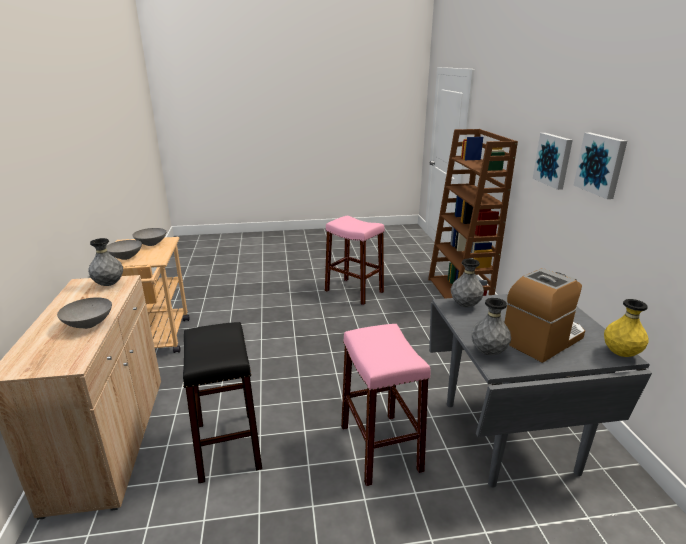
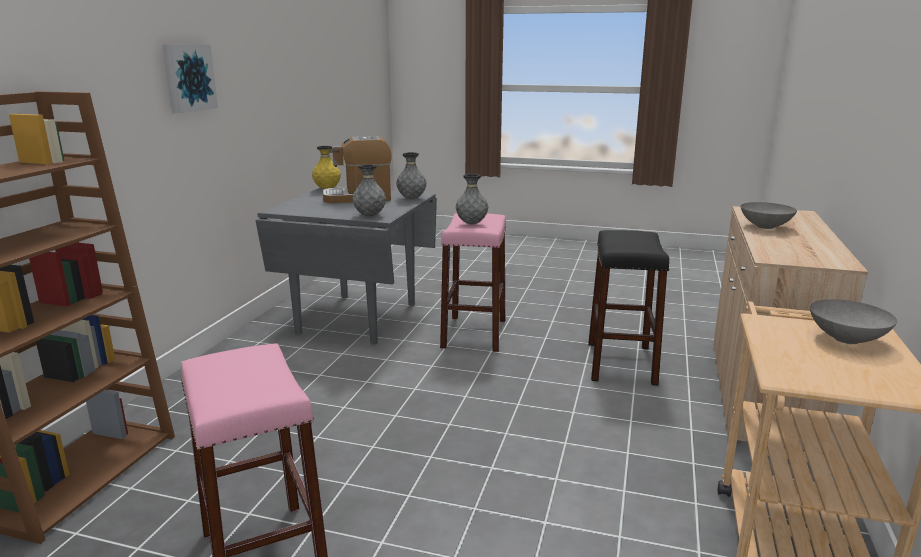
camera: 155 degrees left, 5 degrees down
grey vase [88,238,123,286] -> grey vase moved to [456,174,488,224]
grey bowl [132,228,166,246] -> none
picture [533,133,573,190] -> none

